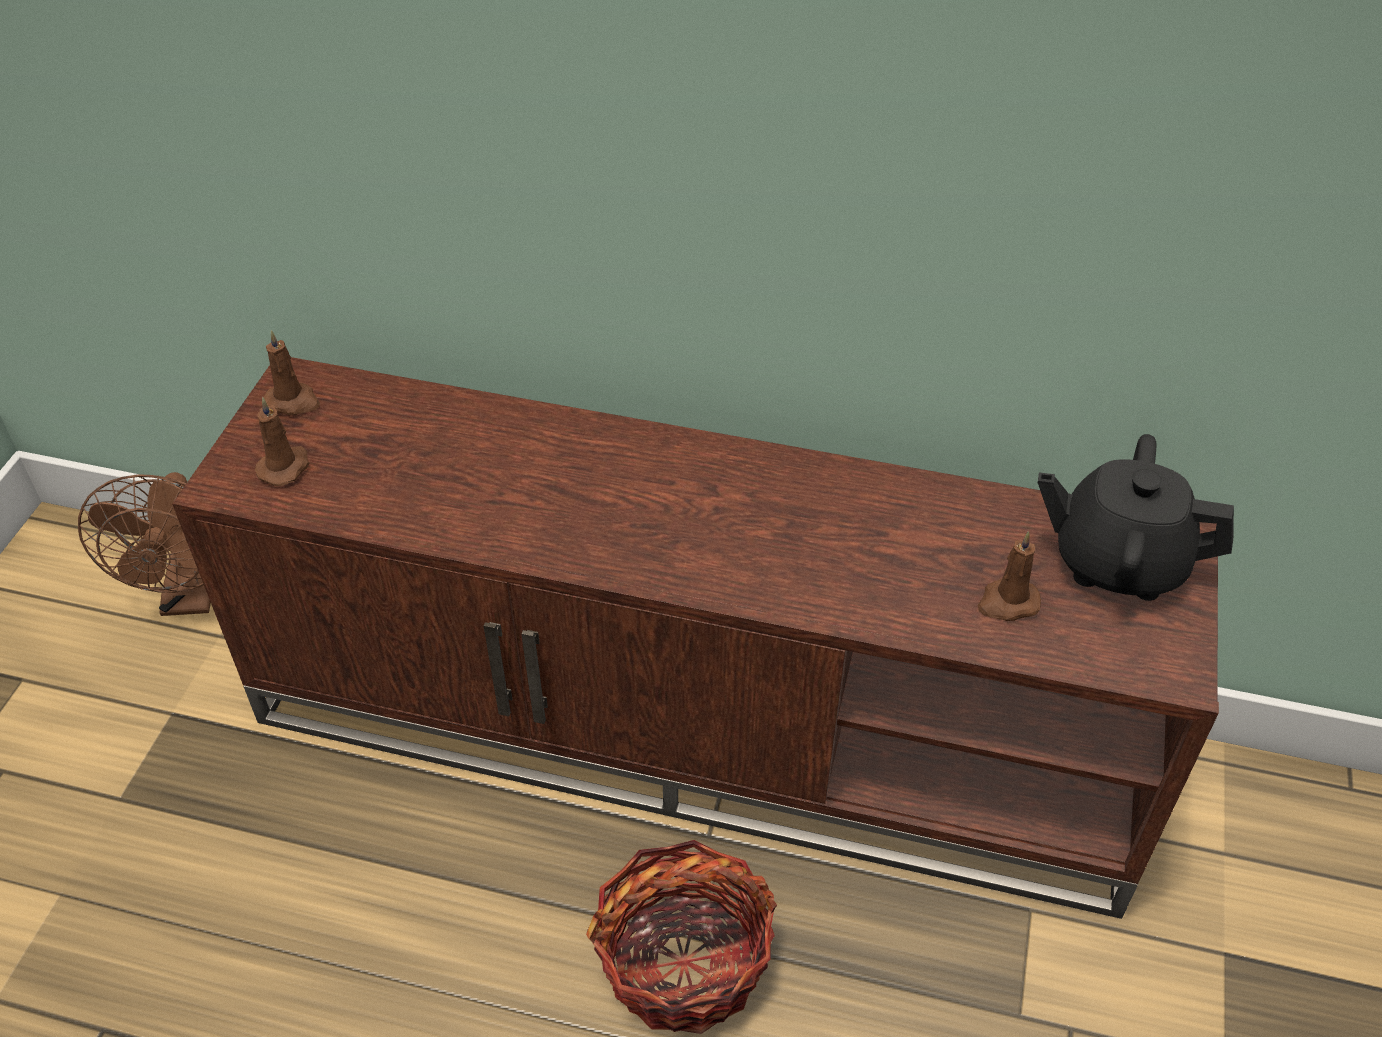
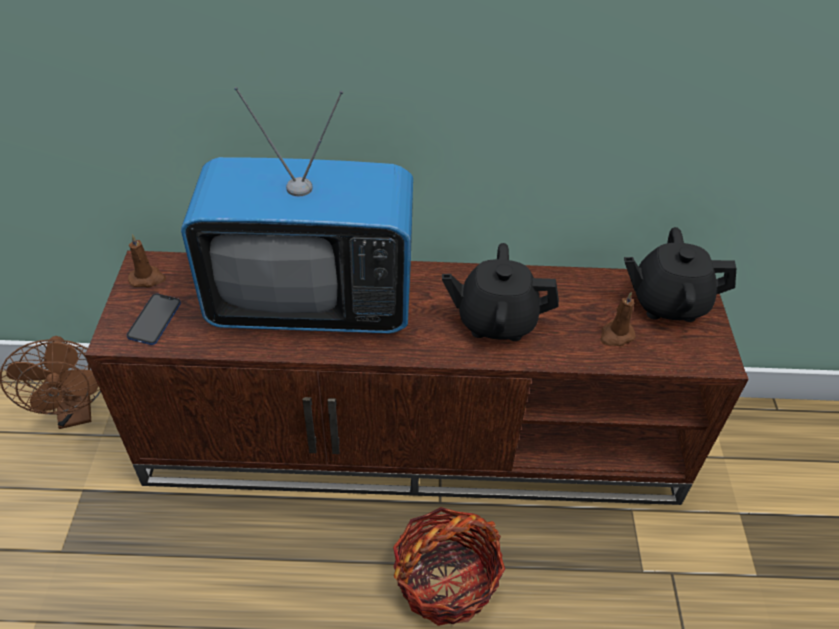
camera: 15 degrees left, 0 degrees up
brown candle [255,397,309,486] -> phone [127,294,181,345]
none -> television [181,87,413,333]
none -> black teapot [442,243,559,341]

